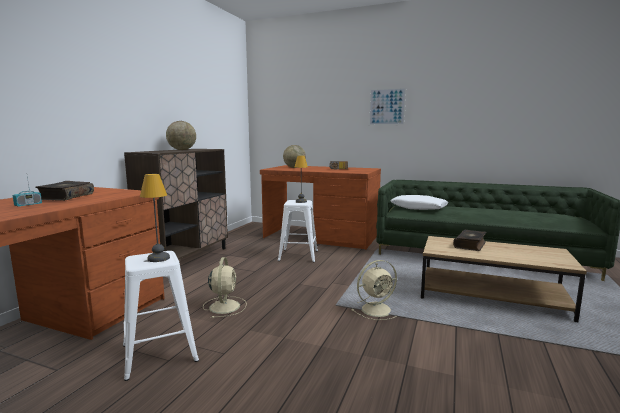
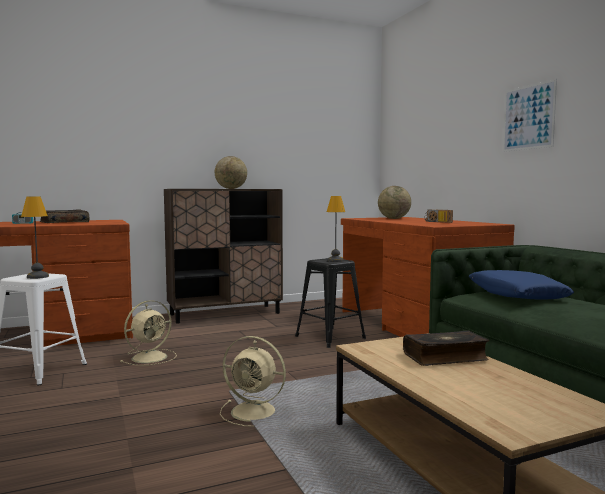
camera: 45 degrees right, 5 degrees down
white stool [278,200,318,262] -> black stool [295,258,366,348]
white pillow [391,195,448,210] -> blue pillow [469,270,574,299]

